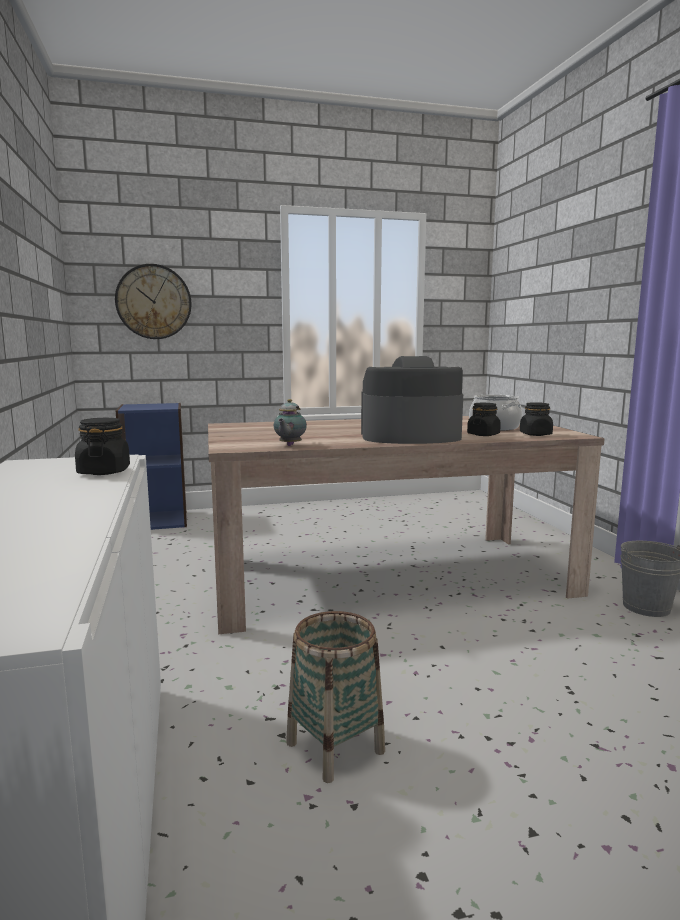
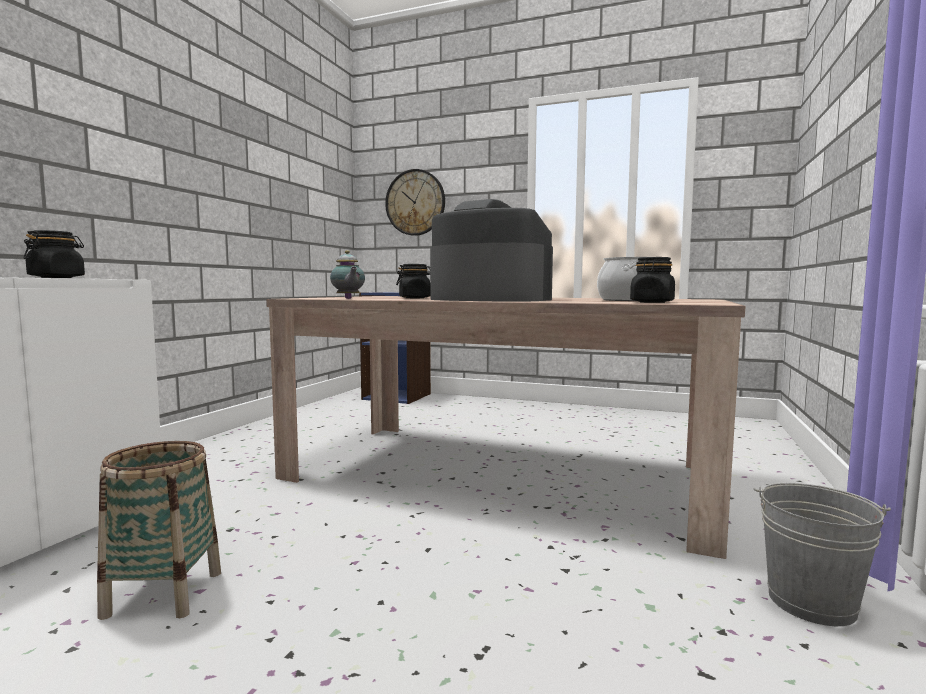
camera: 35 degrees right, 5 degrees down
teapot [273,399,307,446] -> teapot turned 75 degrees counterclockwise [330,250,365,299]
black jar [467,403,501,436] -> black jar moved to [396,264,430,298]

